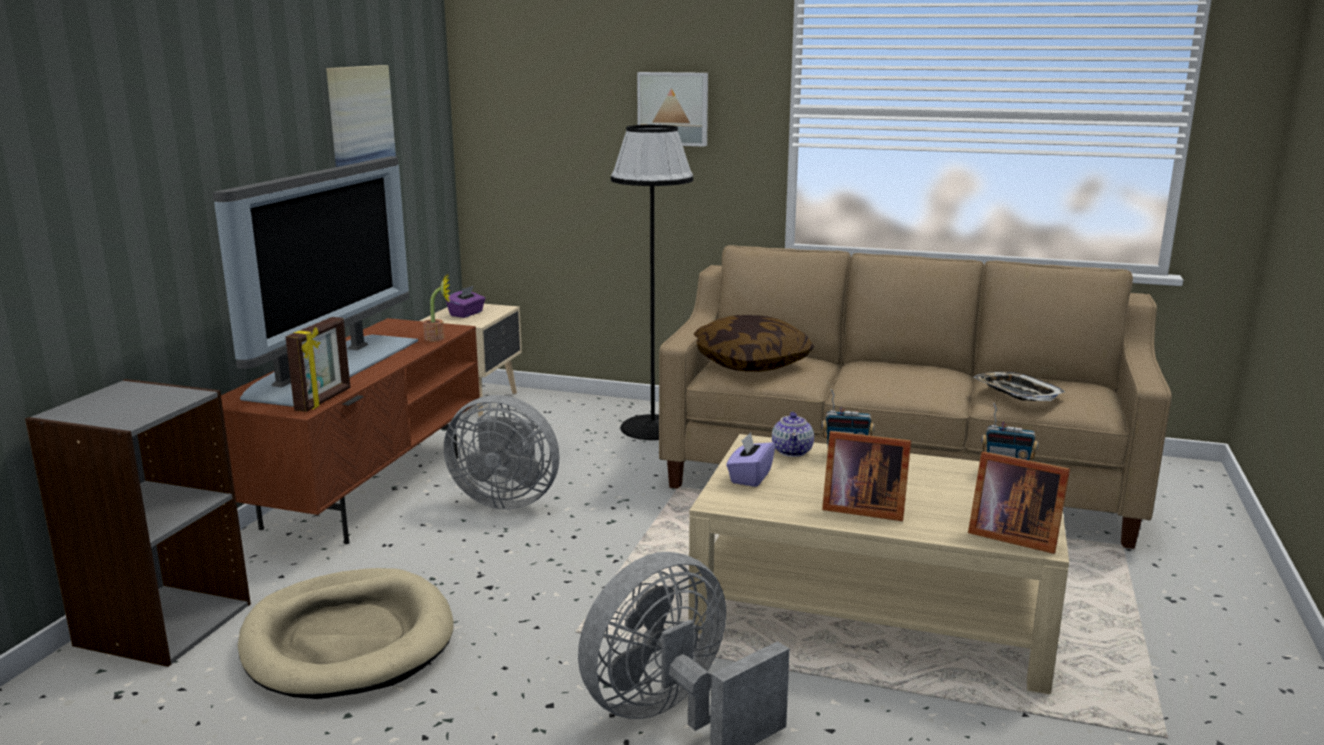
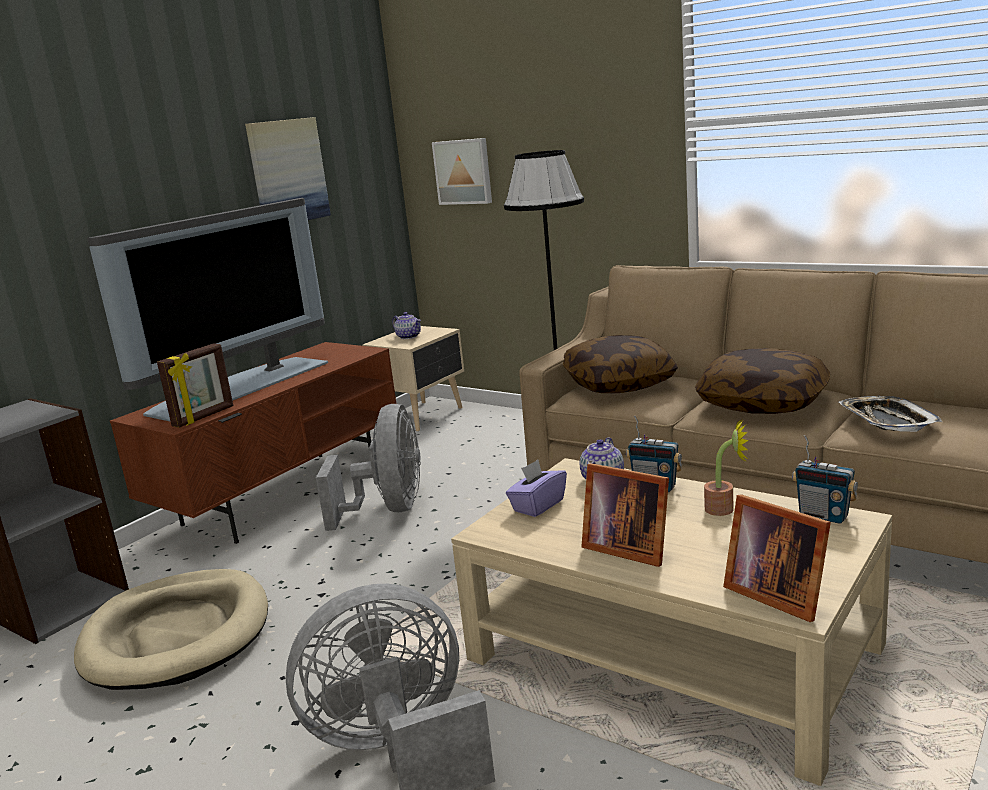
camera: 20 degrees right, 0 degrees up
potted plant [423,275,450,342] -> potted plant moved to [704,420,748,516]
grey fan [444,395,560,510] -> grey fan turned 120 degrees counterclockwise [316,404,421,531]
purple tissue box [446,286,485,318] -> teapot [392,312,421,339]
picture [637,72,708,147] -> picture moved to [432,138,492,205]
none -> pillow [695,348,830,414]

